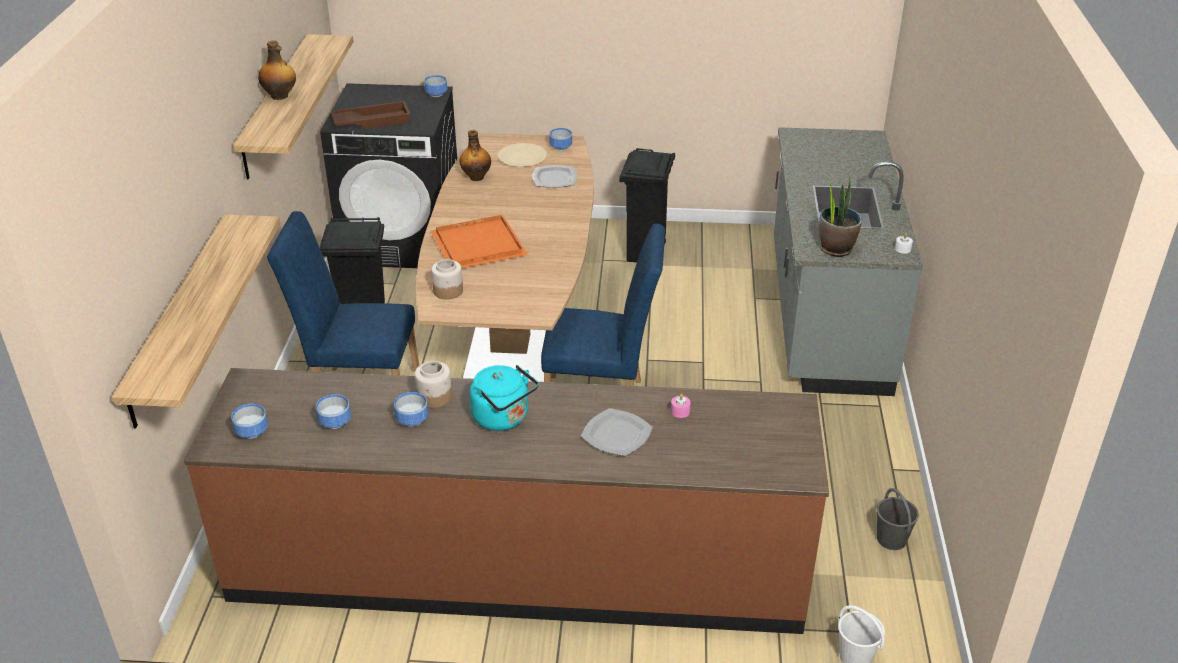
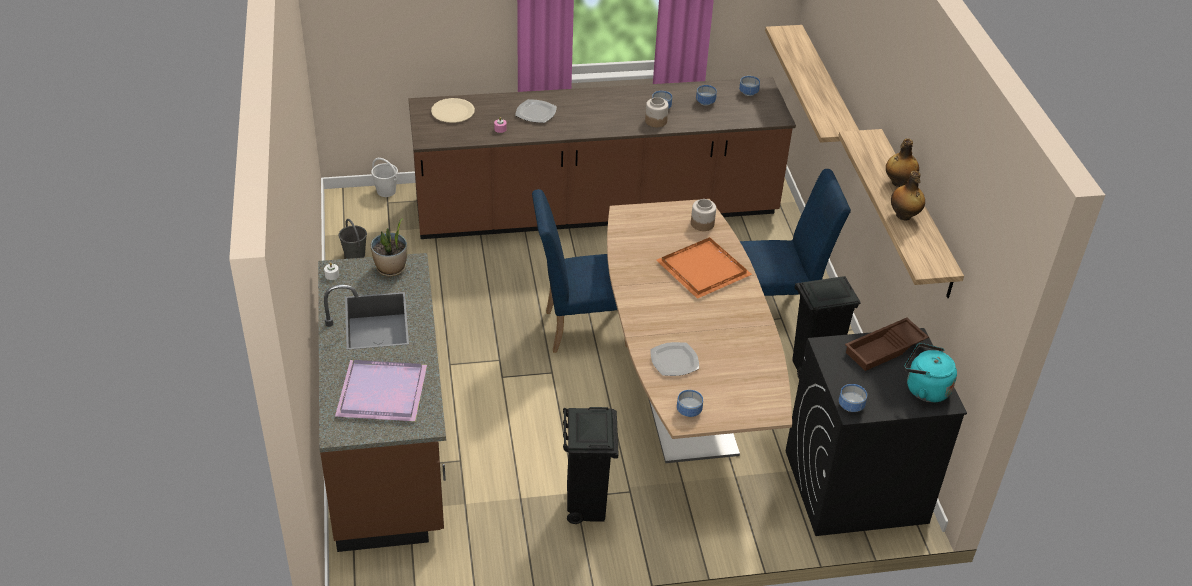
camera: 165 degrees right, 5 degrees up
bottle [459,130,491,181] -> bottle moved to [891,171,925,220]
turquoise kettle [470,365,539,431] -> turquoise kettle moved to [904,343,957,403]
beige plate [498,143,547,167] -> beige plate moved to [431,98,475,123]
grey counter [774,127,923,396] -> brown counter [318,253,446,552]
none -> purple tray [335,360,427,421]

